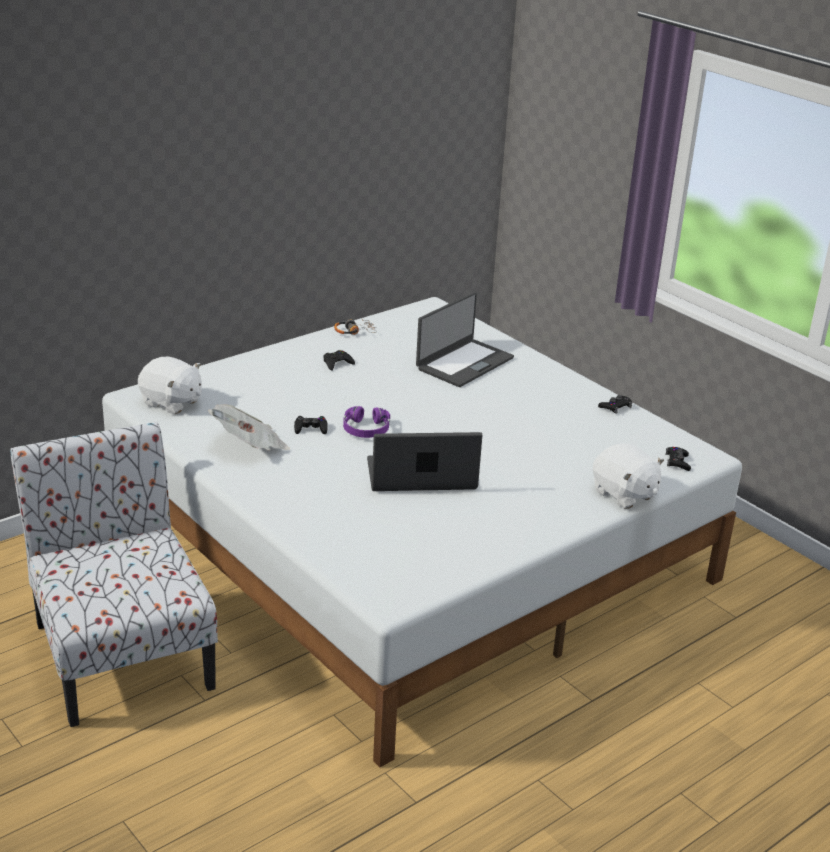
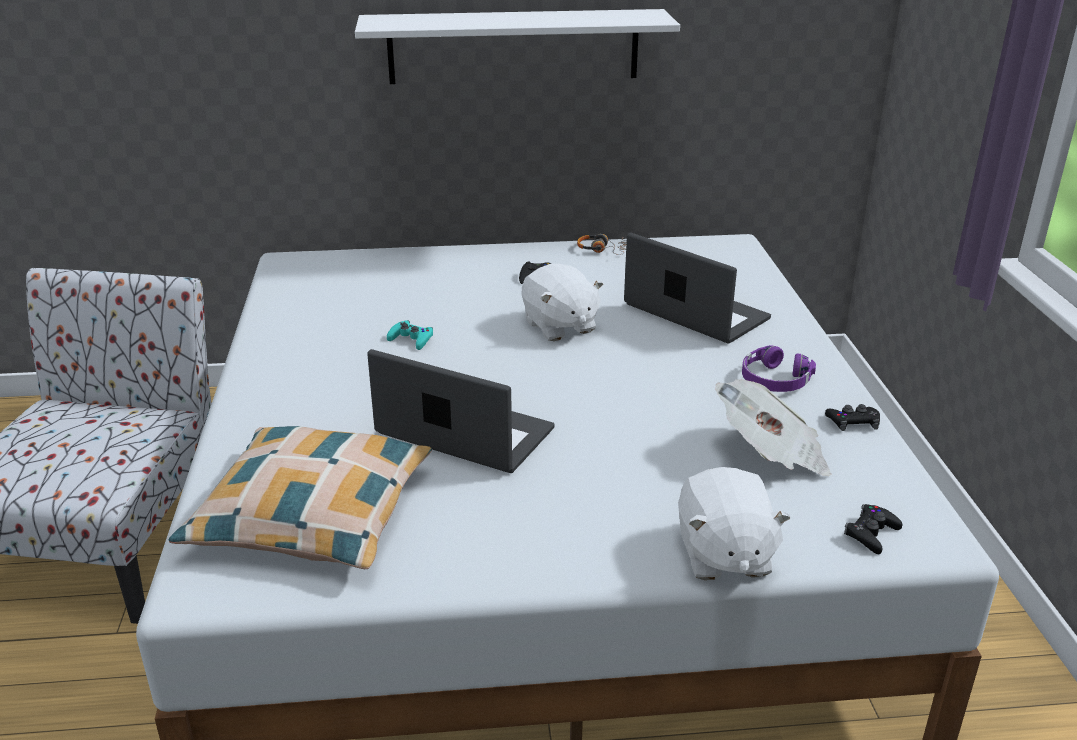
camera: 35 degrees right, 0 degrees up
white plush toy [138,357,202,414] -> white plush toy moved to [522,264,603,341]
newspaper [208,404,290,451] -> newspaper moved to [715,379,832,476]
black game controller [294,416,328,434] -> turquoise game controller [387,320,433,350]
purple headphones [343,406,390,438] -> purple headphones moved to [742,345,816,392]
laptop [416,292,514,387] -> laptop turned 120 degrees counterclockwise [624,233,771,344]
none -> pillow [168,426,432,569]
none -> white shelf [355,9,680,84]

